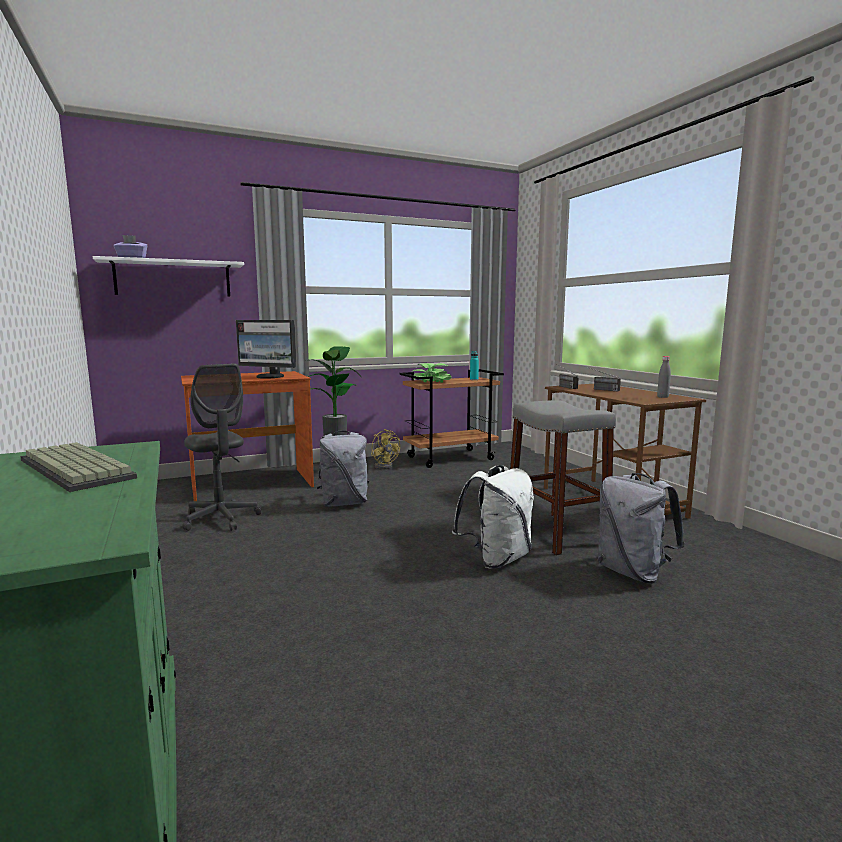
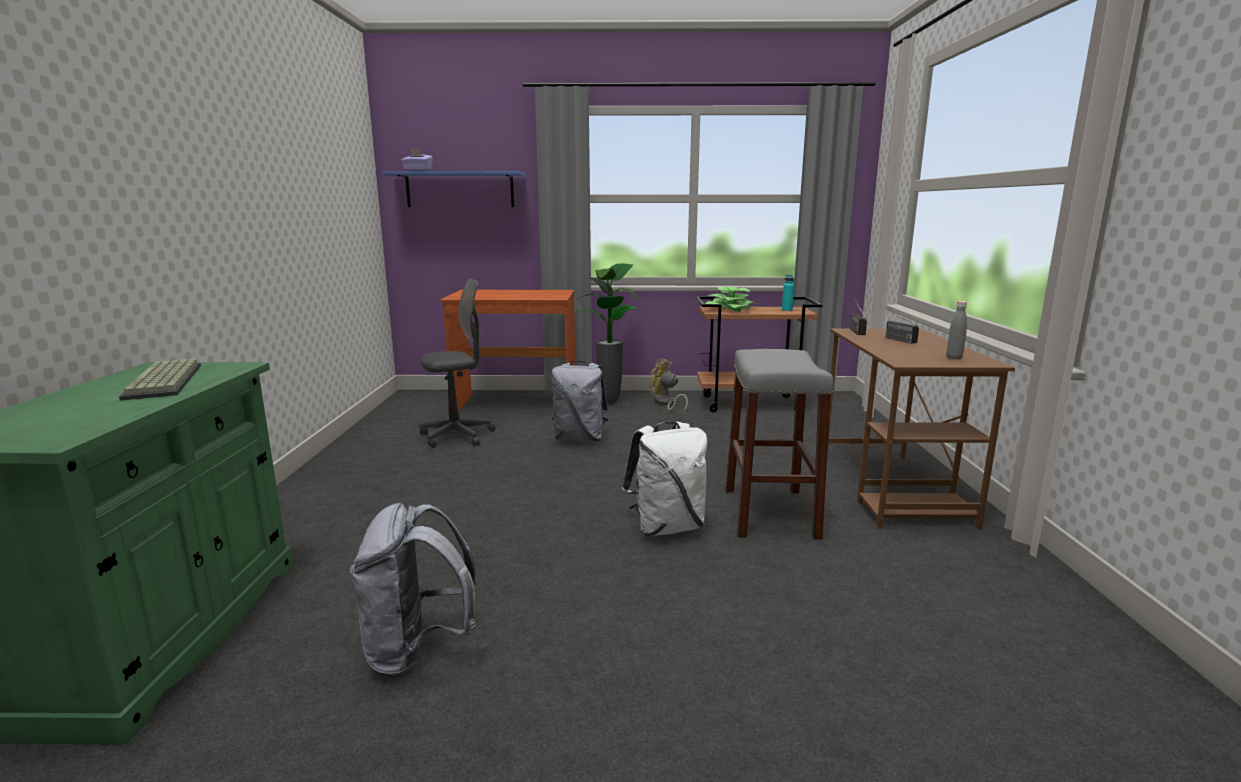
camera: 25 degrees right, 5 degrees up
white shelf [93,256,244,296] -> blue shelf [382,171,525,207]
grey office chair [183,364,262,531] -> grey office chair turned 105 degrees counterclockwise [419,279,496,448]
monitor [236,320,296,379] -> none
yellow fan [371,429,400,470] -> yellow fan turned 135 degrees clockwise [649,358,688,412]
grey backpack [598,473,684,584] -> grey backpack moved to [349,503,476,677]

